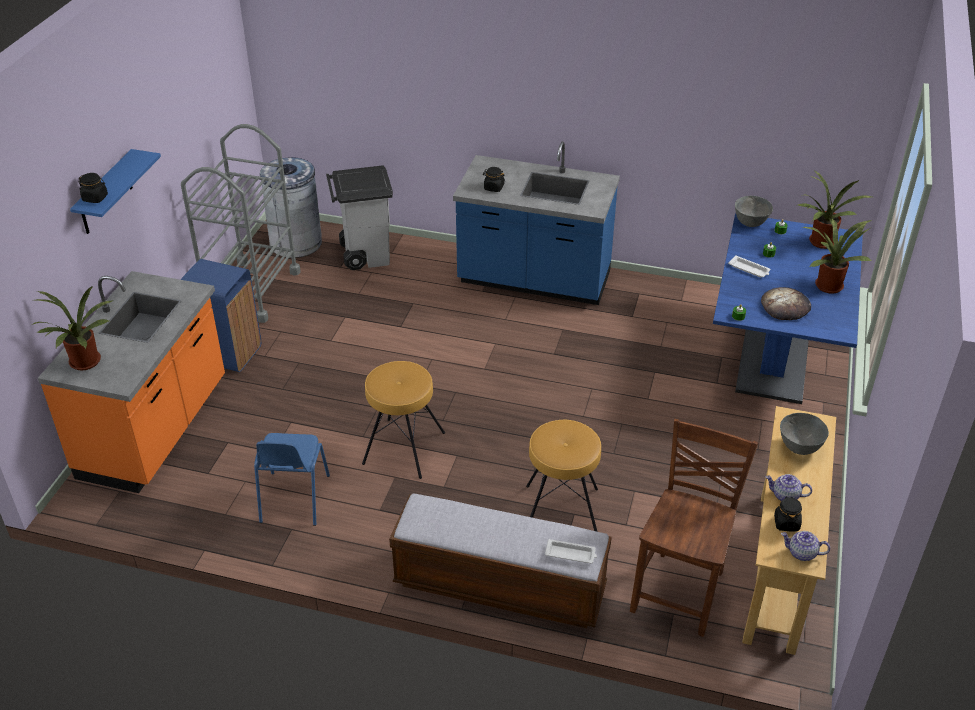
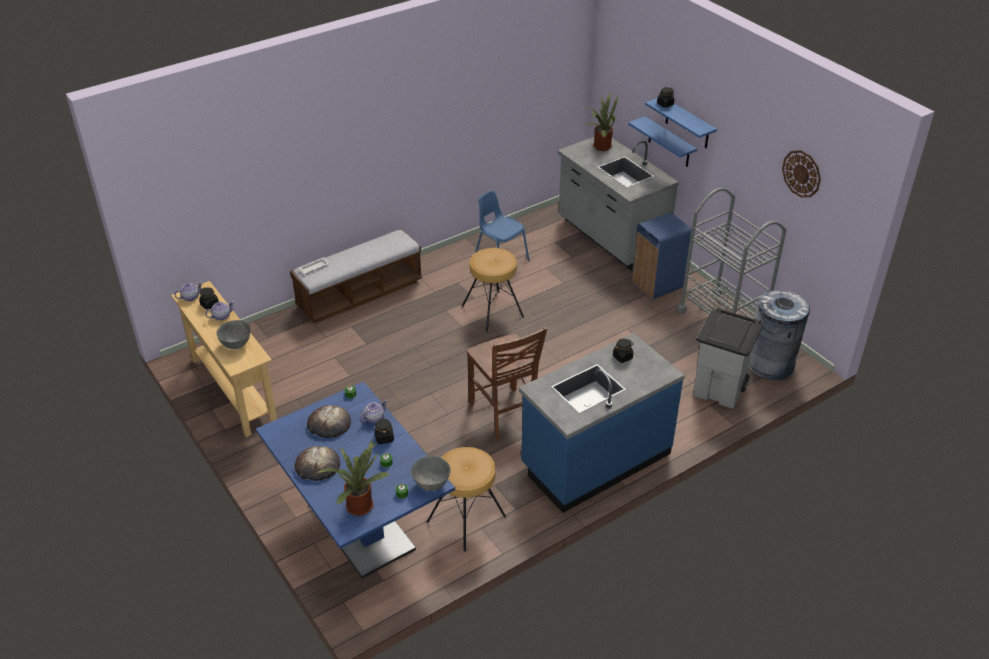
camera: 130 degrees right, 0 degrees up
orange counter [38,271,225,493] -> grey counter [558,137,679,271]
brown stool [526,419,601,531] -> brown stool moved to [427,447,506,551]
brown chair [630,419,758,637] -> brown chair moved to [466,327,547,441]
white tray [728,255,770,278] -> black jar [374,418,394,444]
potted plant [802,219,873,294] -> bread [294,446,340,481]
none -> teapot [359,400,388,423]
none -> blue shelf [628,116,697,167]
none -> wall clock [782,150,821,198]

